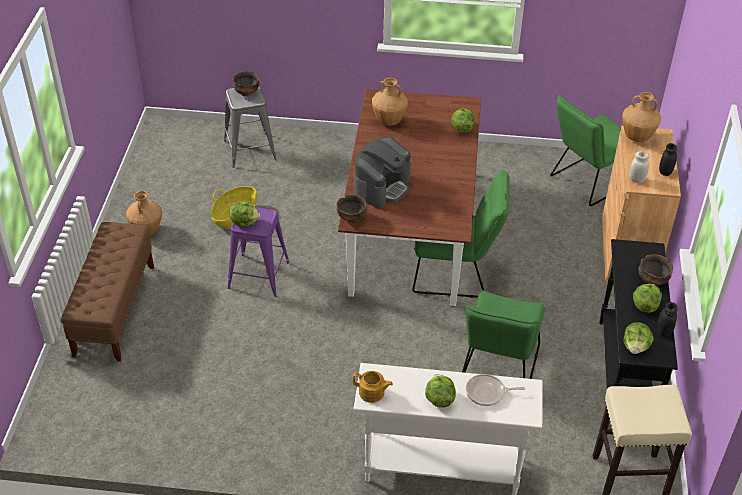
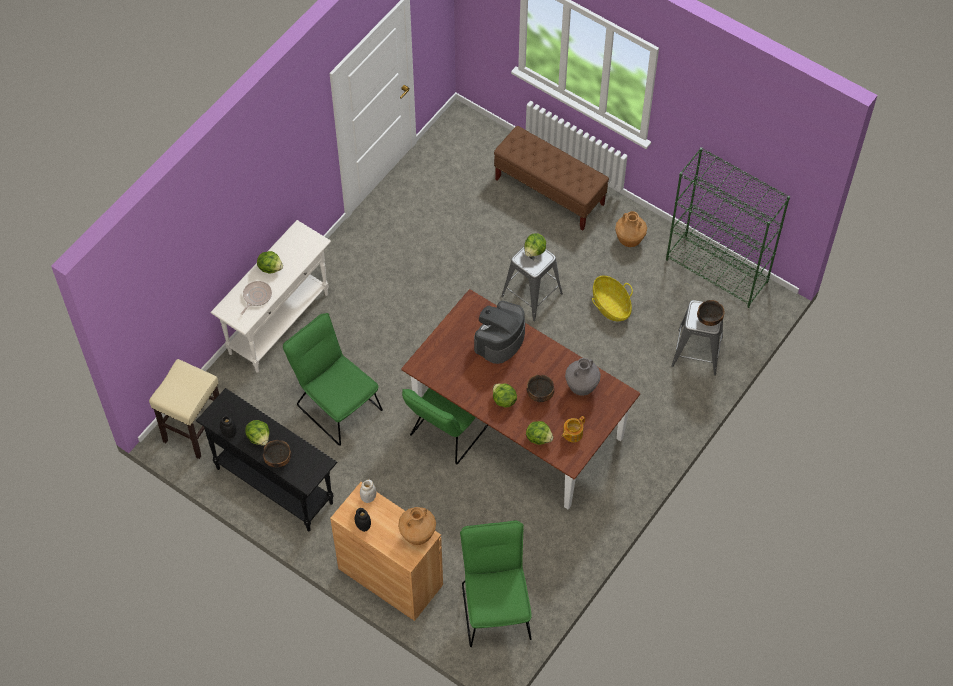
camera: 120 degrees right, 15 degrees up
purple stool [227,207,289,297] -> grey stool [501,247,563,321]
bowl [336,194,367,223] -> bowl moved to [527,375,554,402]
teapot [353,371,393,403] -> teapot moved to [562,416,585,442]
coffee machine [354,137,411,208] -> coffee machine turned 60 degrees clockwise [474,301,525,364]
brown vase [372,78,408,126] -> grey vase [565,358,601,396]
lettuce [624,322,654,354] -> lettuce moved to [493,383,517,408]
none -> green bookcase [666,147,790,308]

